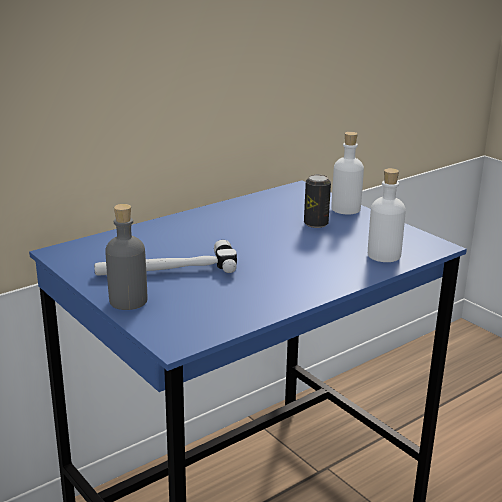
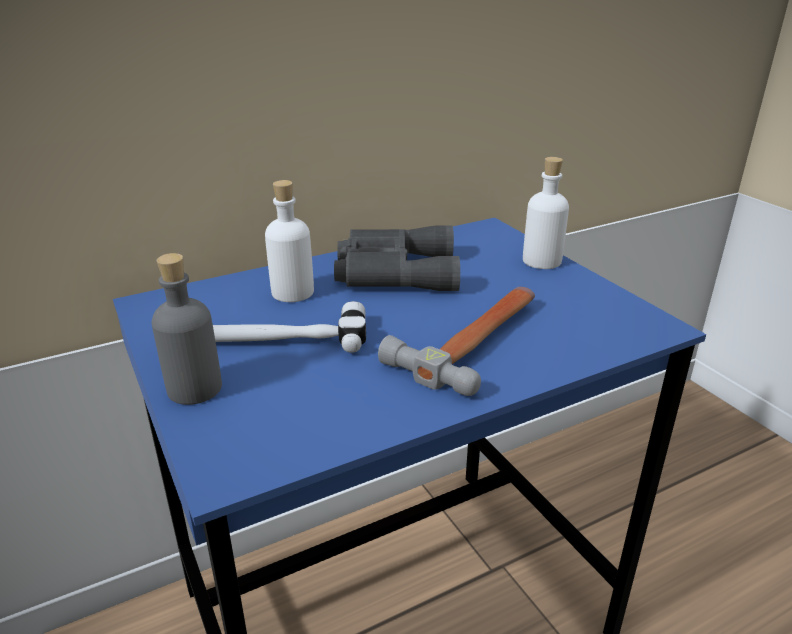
camera: 10 degrees right, 5 degrees up
can [304,174,331,228] -> none
white bottle [368,168,406,262] -> white bottle moved to [265,180,314,302]
none -> grey binoculars [334,226,460,291]
none -> hammer [378,287,535,396]

